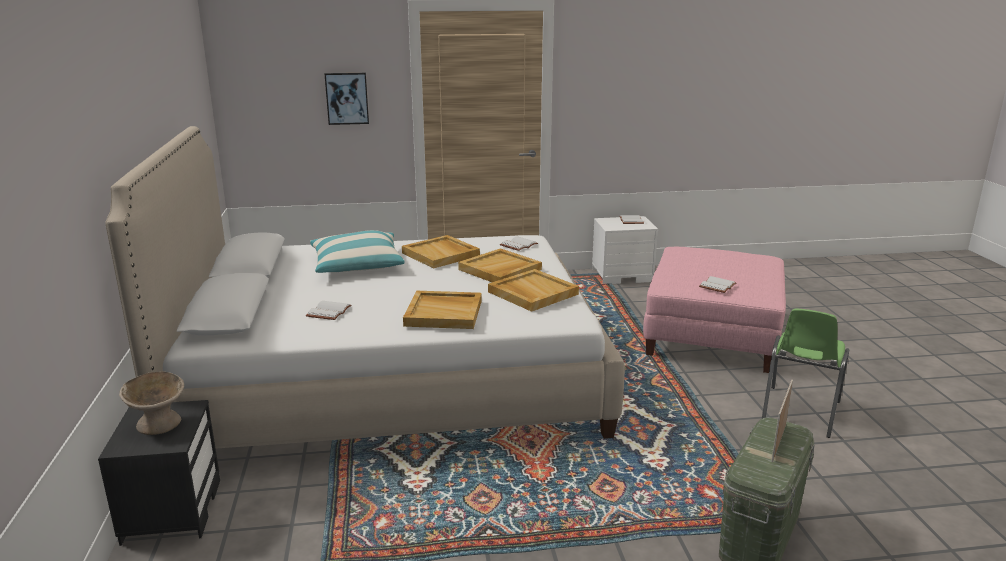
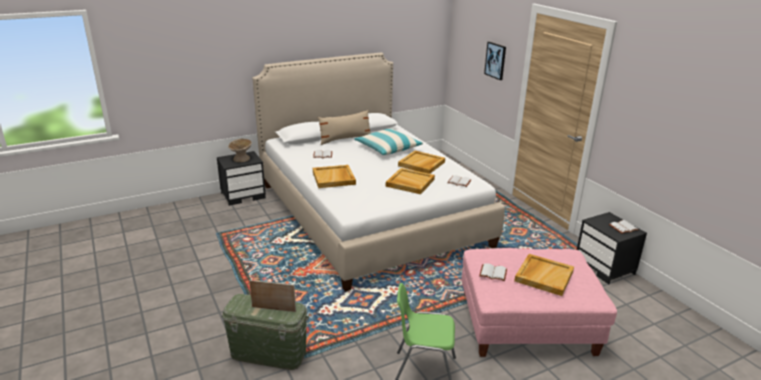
camera: 70 degrees right, 5 degrees up
beige tray [488,269,579,312] -> beige tray moved to [514,254,574,296]
white nightstand [592,216,658,284] -> black nightstand [577,212,647,284]
none -> beige pillow [318,110,371,145]

